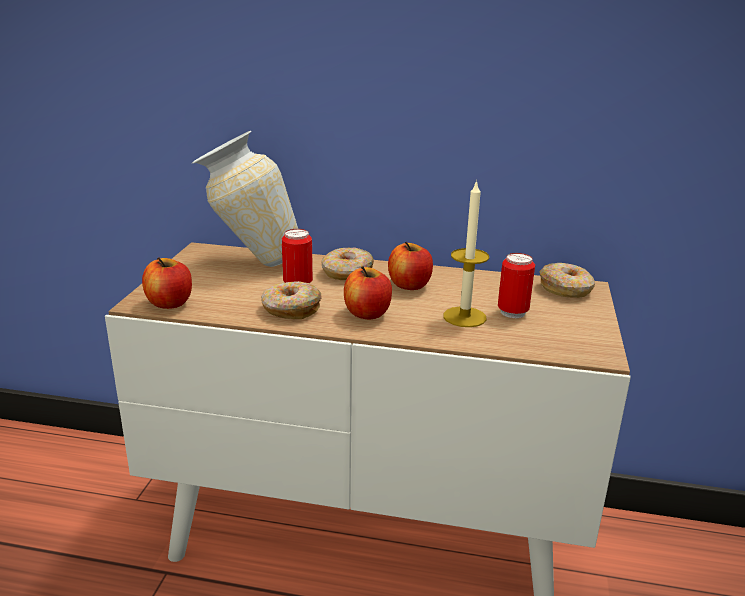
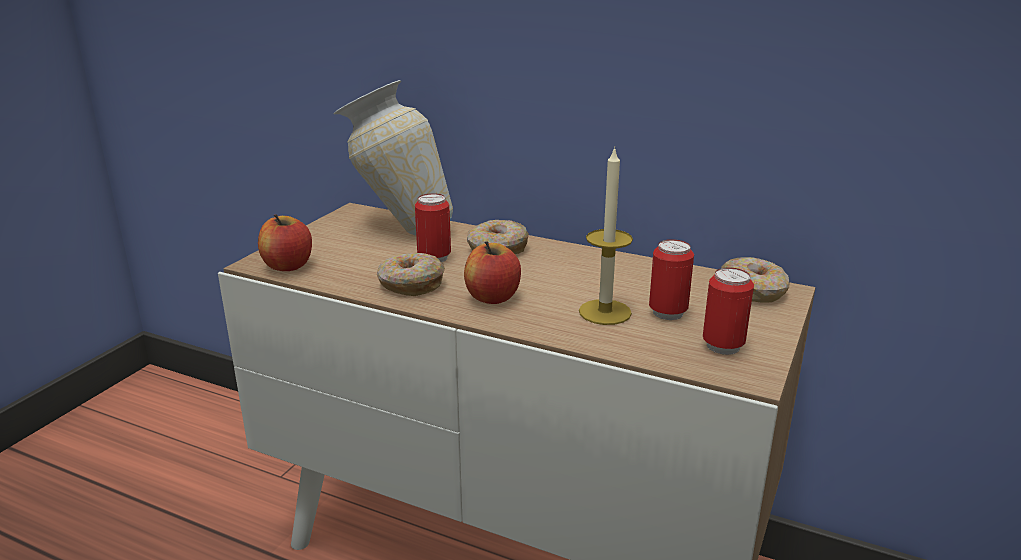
camera: 15 degrees right, 0 degrees up
apple [388,242,433,290] -> none
none -> can [703,267,754,355]

